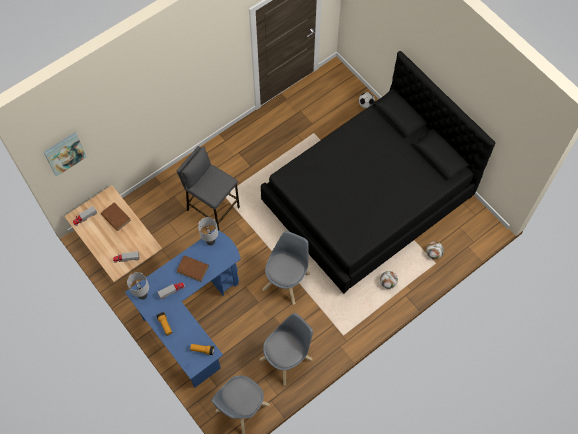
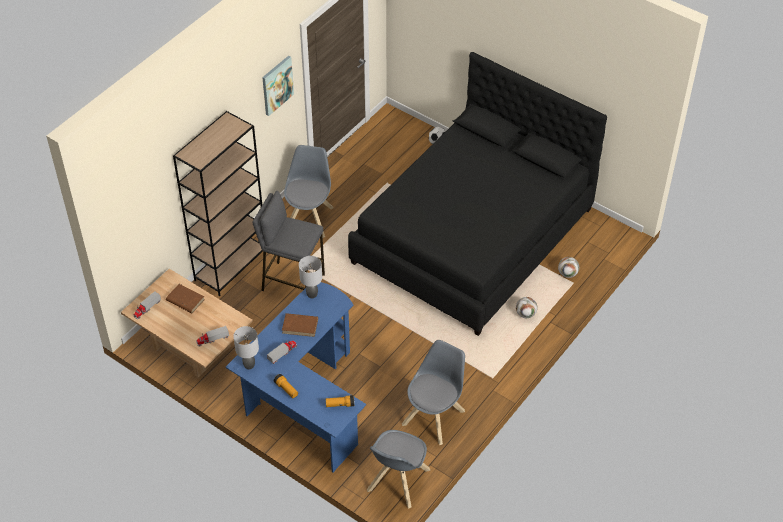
camera: 15 degrees left, 15 degrees down
picture [43,132,86,177] -> picture moved to [262,56,294,116]
grey chair [263,231,310,305] -> grey chair moved to [284,145,333,238]
none -> beige bookcase [173,111,263,297]

